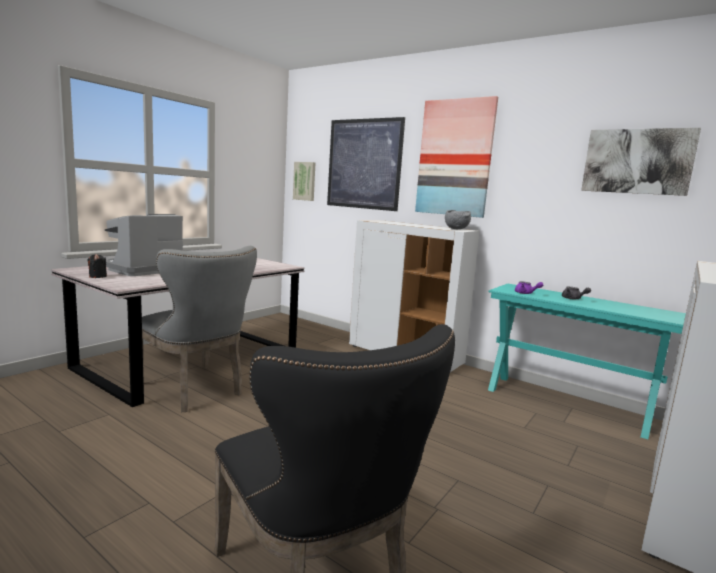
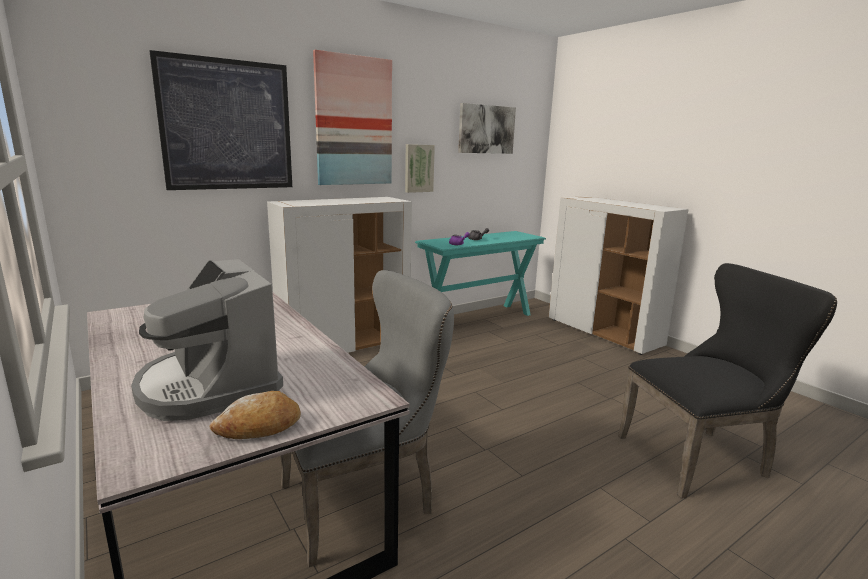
camera: 70 degrees left, 5 degrees up
black candle [87,254,107,278] -> bread [209,391,301,439]
picture [293,162,315,201] -> picture moved to [405,144,435,193]
grey bowl [445,210,471,229] -> none

